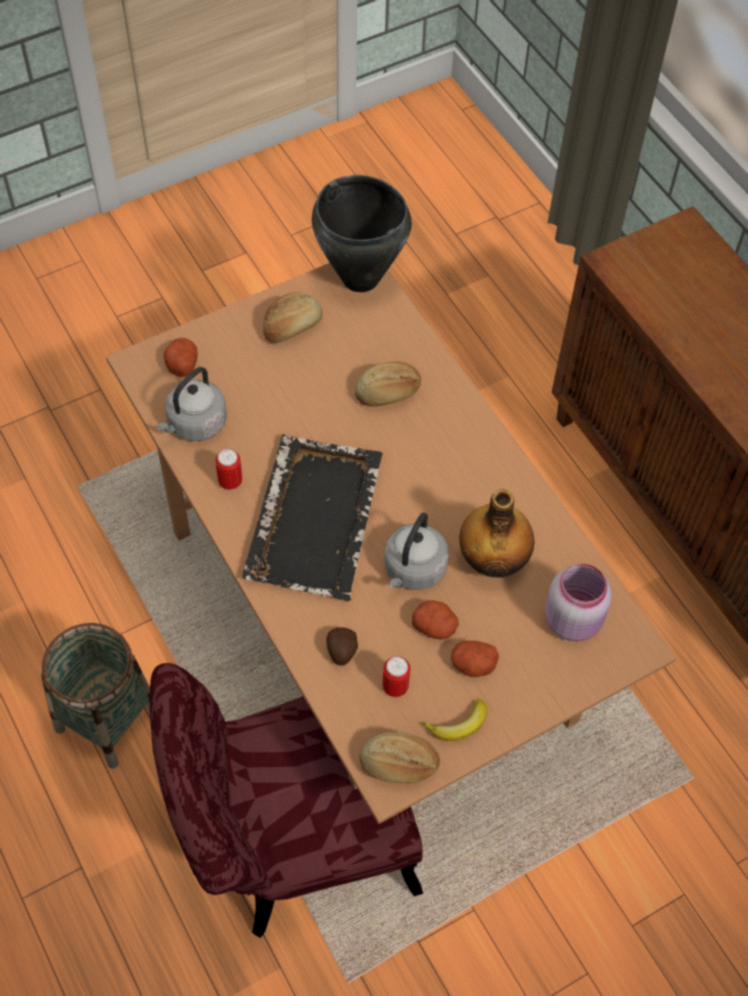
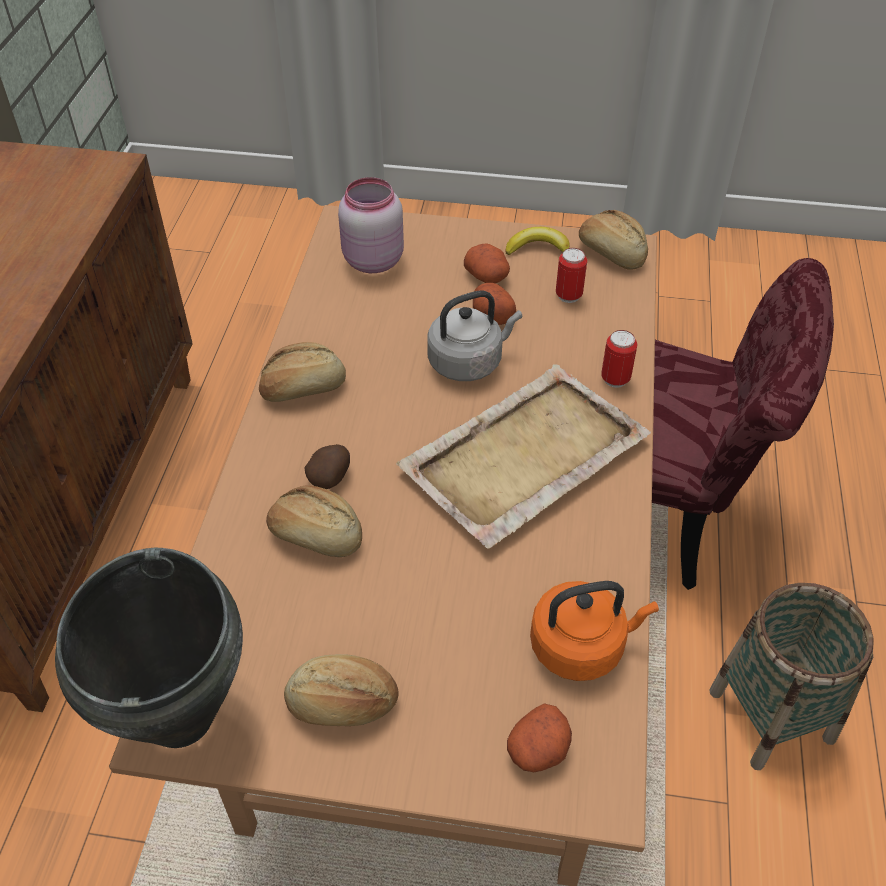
camera: 140 degrees left, 10 degrees down
grey kettle [156,367,227,441] -> orange kettle [530,581,659,681]
can [215,449,242,490] -> can moved to [601,330,637,388]
black tray [242,434,383,602] -> beige tray [396,364,651,549]
potato [326,627,358,666] -> potato moved to [304,444,350,489]
bottle [459,489,534,578] -> none
none -> bread [259,342,346,402]

